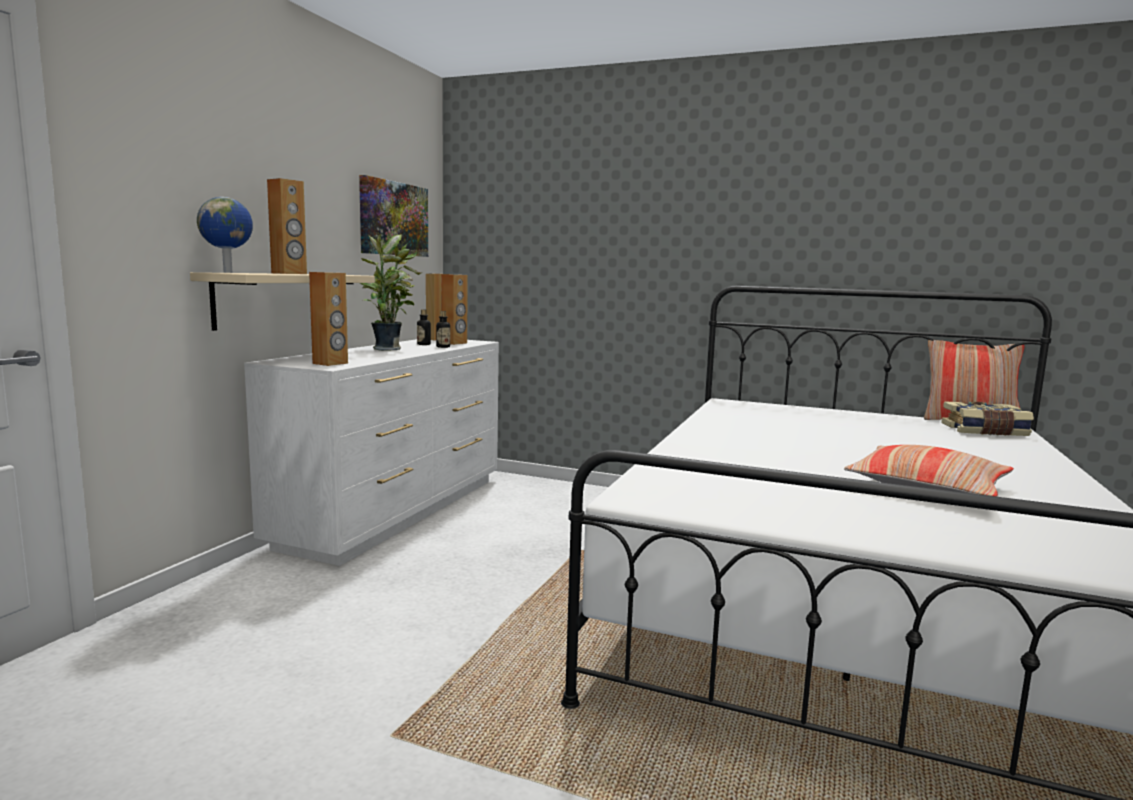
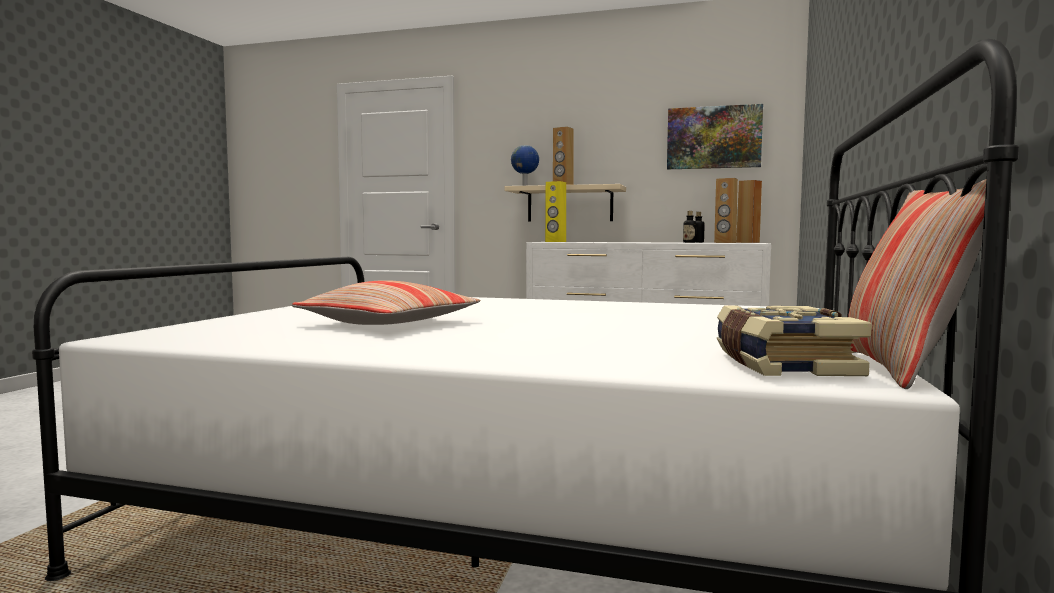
camera: 85 degrees right, 5 degrees down
brown speaker [309,272,348,366] -> yellow speaker [545,181,566,242]
potted plant [360,234,421,351] -> none

